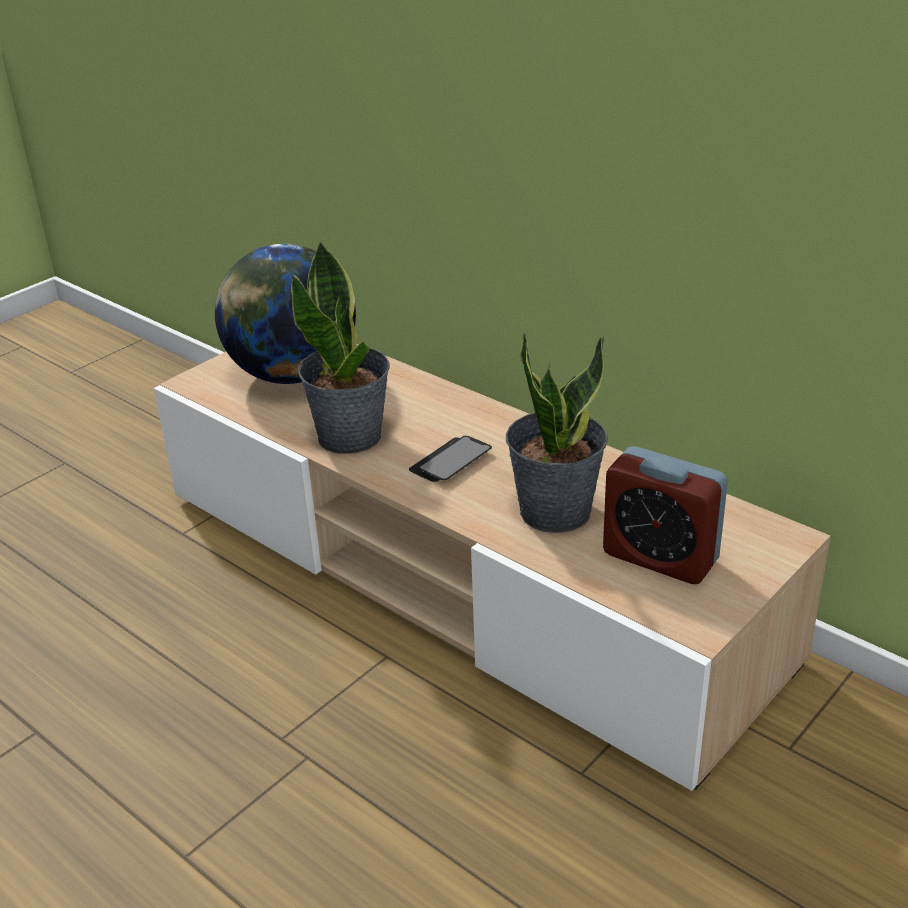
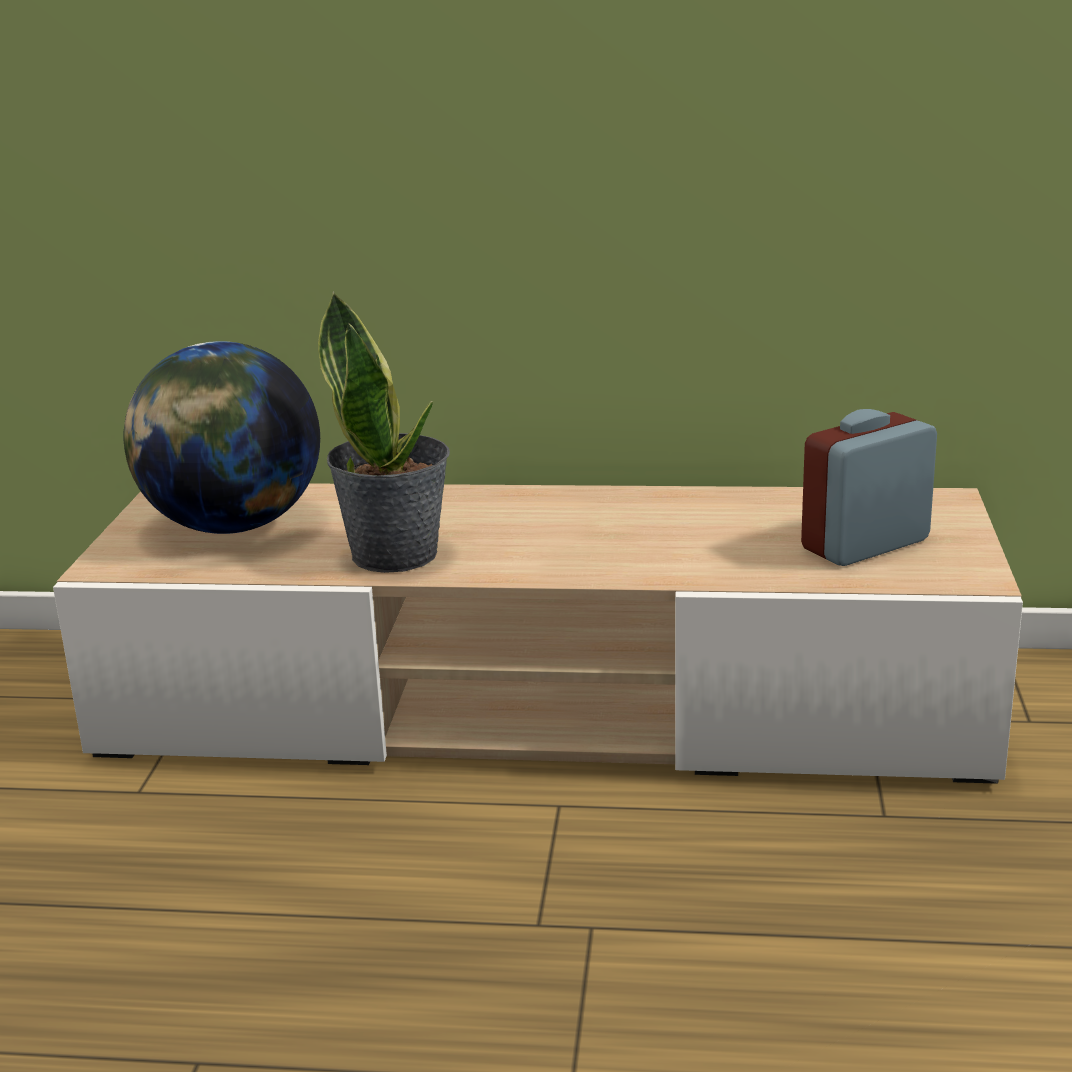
camera: 35 degrees left, 10 degrees down
phone [409,436,492,482] -> none
potted plant [506,332,608,533] -> none
alarm clock [603,446,728,584] -> alarm clock turned 150 degrees clockwise [801,409,937,566]

